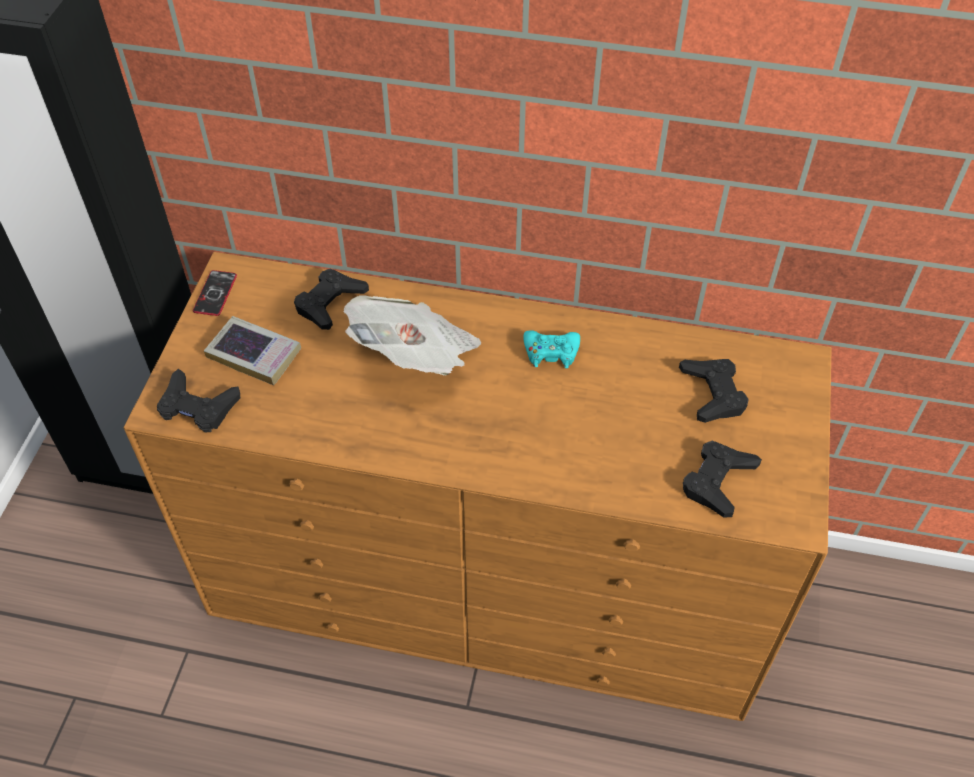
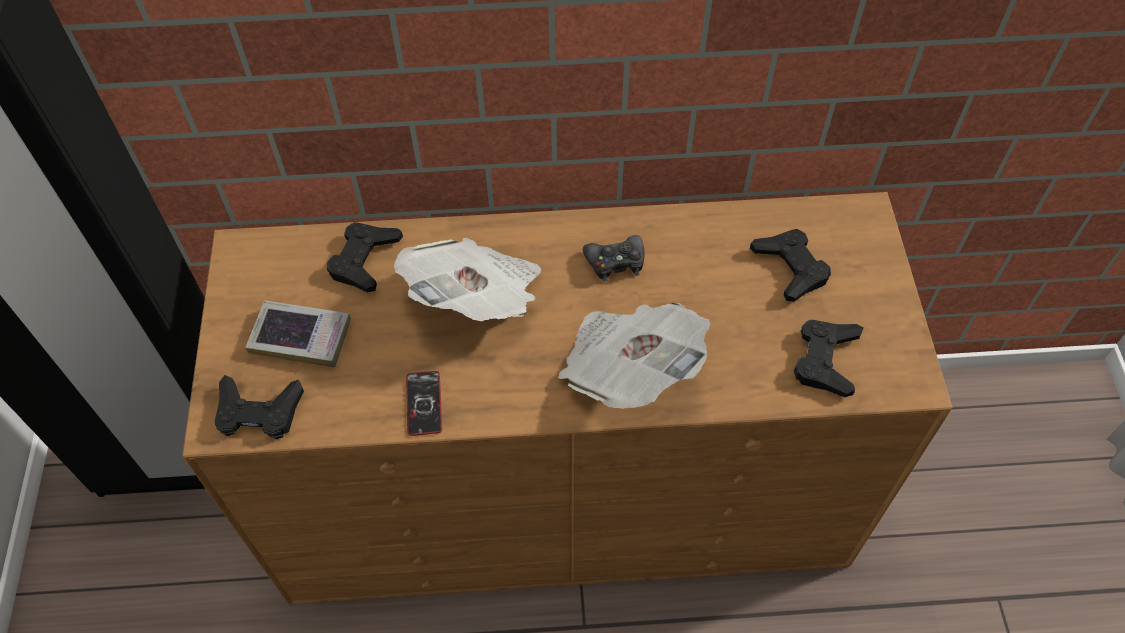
camera: 15 degrees left, 5 degrees up
phone [193,270,237,316] -> phone moved to [406,371,442,436]
turquoise game controller [523,330,580,368] -> black game controller [583,235,644,282]
none -> newspaper [558,303,711,409]

